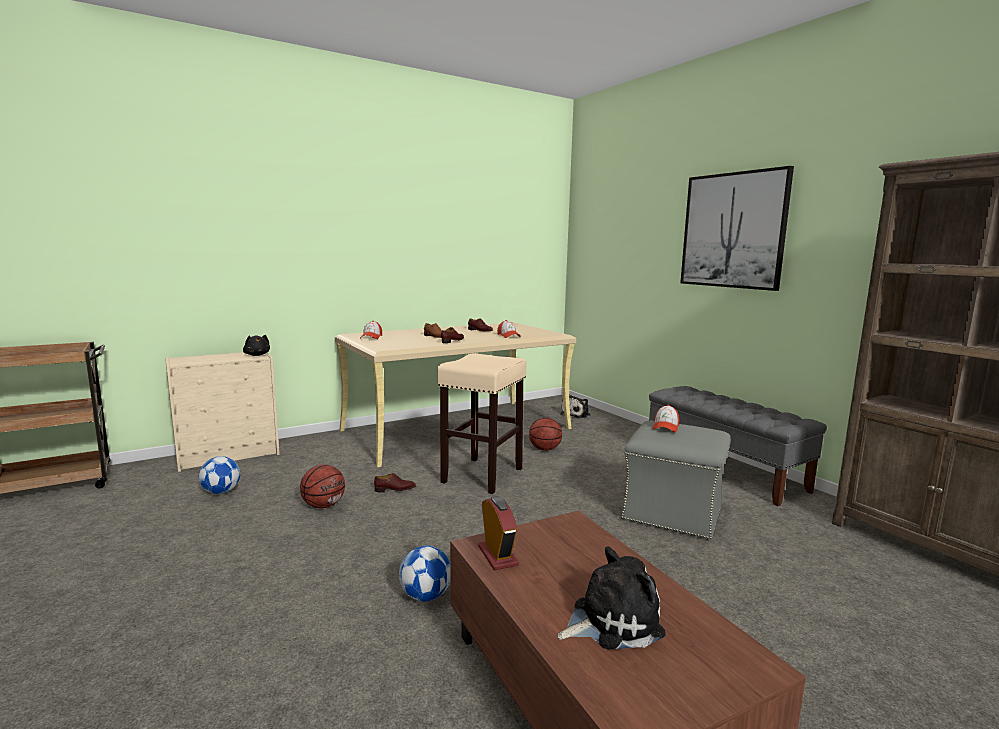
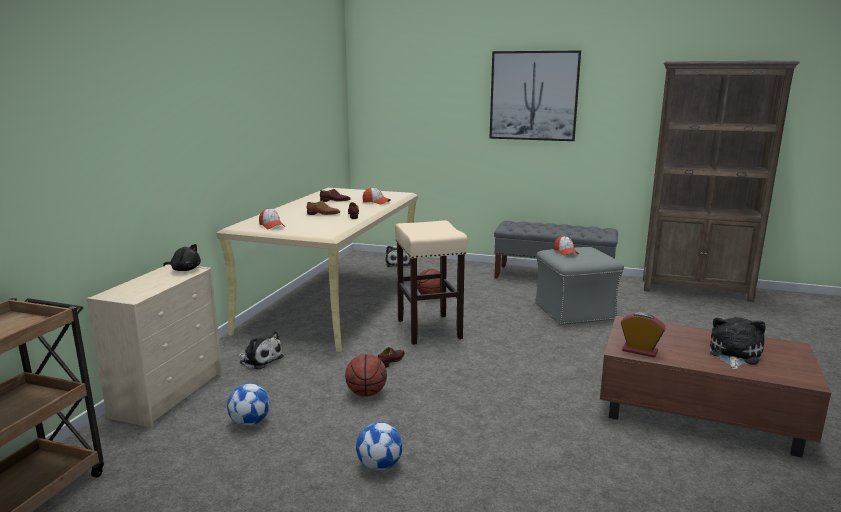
camera: 40 degrees left, 5 degrees up
football [399,546,450,602] -> football moved to [356,422,403,471]
none -> plush toy [238,331,284,370]

